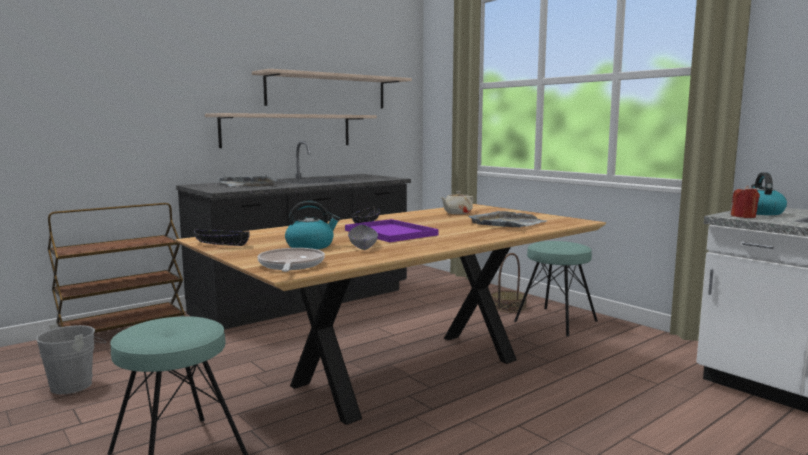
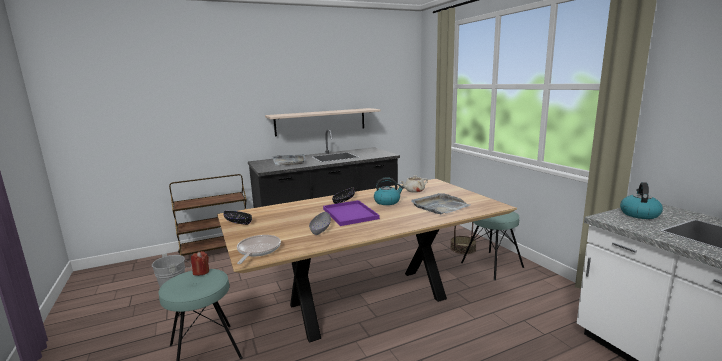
camera: 15 degrees right, 5 degrees up
shelf [252,69,412,108] -> none
kettle [285,201,340,249] -> kettle moved to [374,177,404,205]
red candle [731,185,760,218] -> red candle moved to [191,251,209,276]

